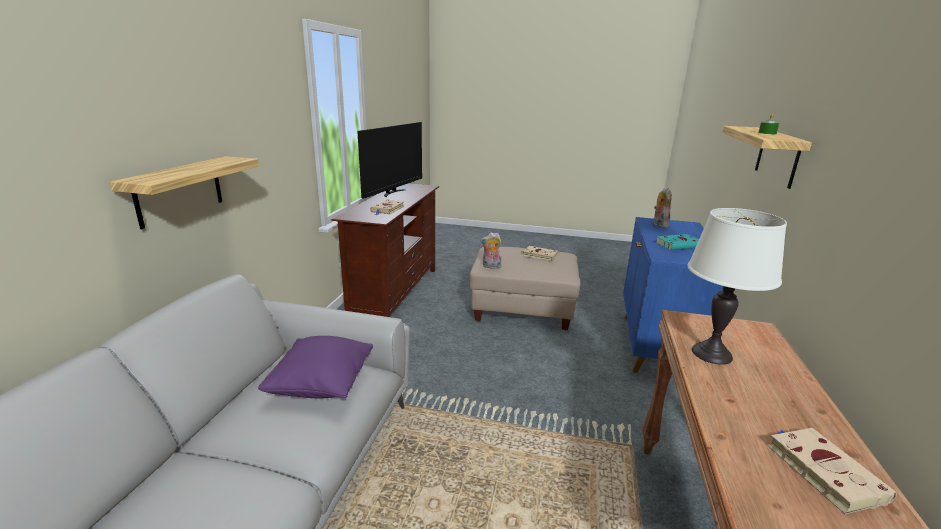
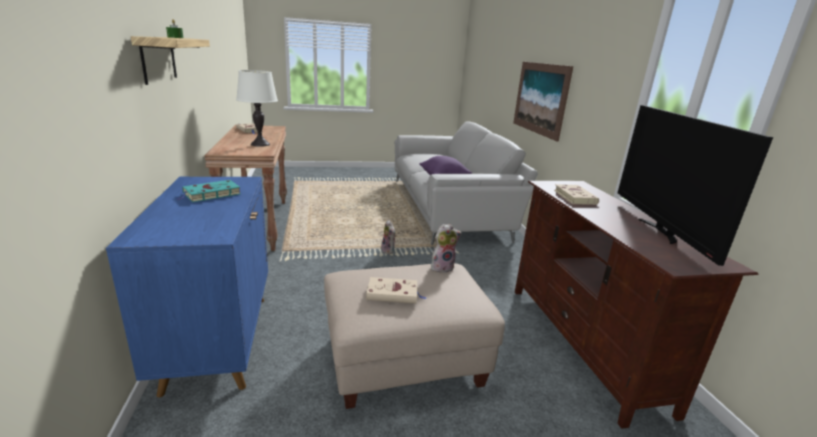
camera: 155 degrees right, 0 degrees up
shelf [109,156,259,229] -> picture [513,62,573,141]
plush toy [654,187,672,228] -> plush toy moved to [381,220,396,254]

